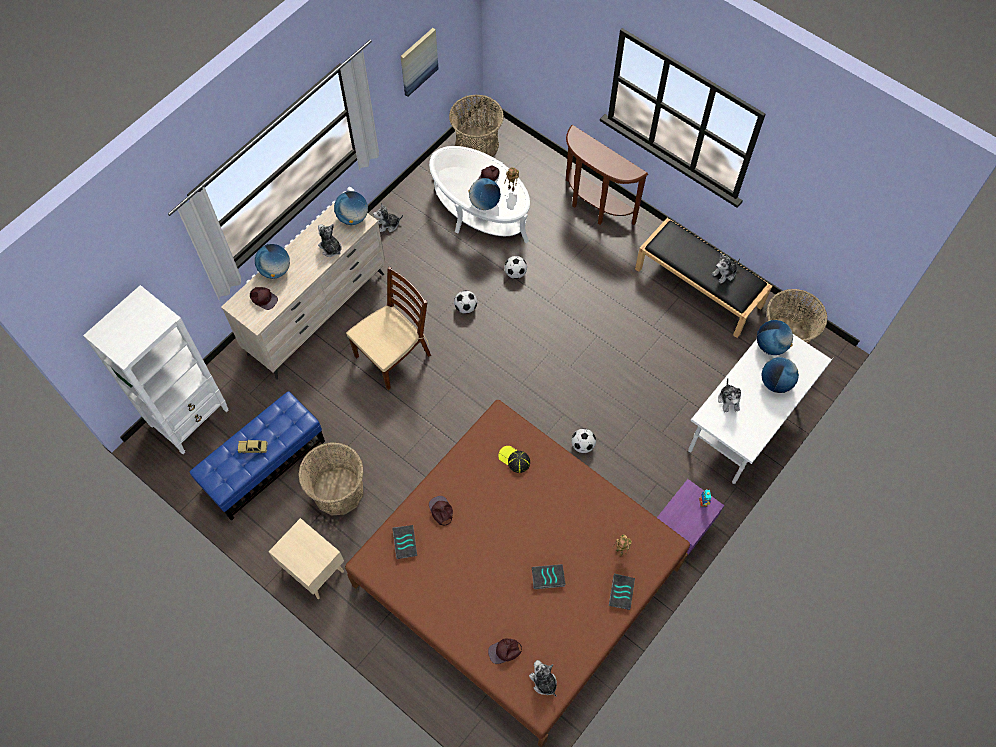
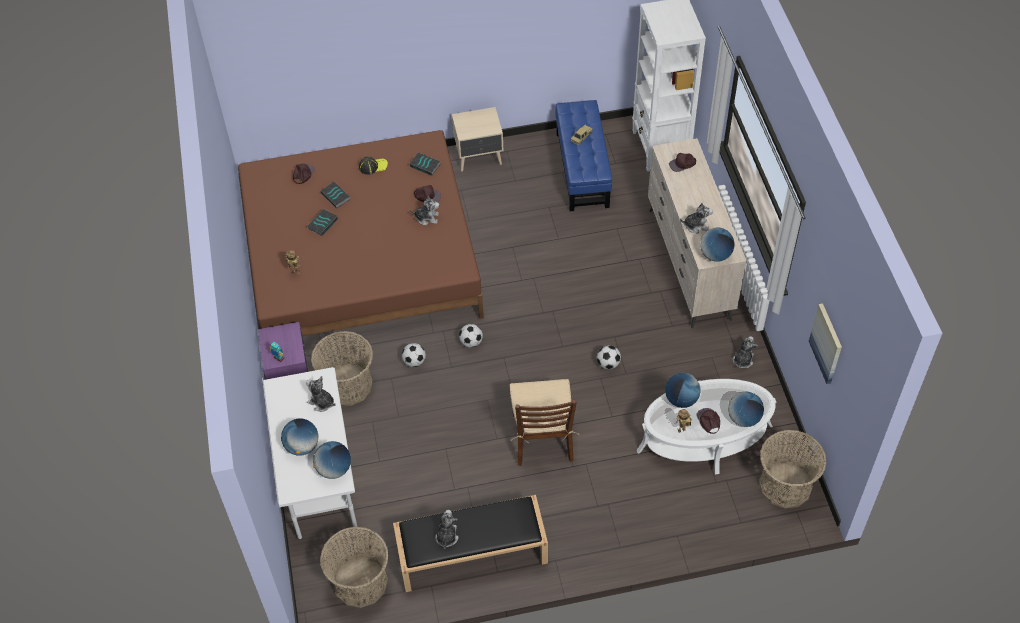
camera: 130 degrees right, 10 degrees down
globe [255,244,290,279] -> globe moved to [728,392,764,427]
basket [298,443,364,515] -> basket moved to [311,331,373,406]
brown chair [346,266,431,390] -> brown chair moved to [510,379,579,466]
cap [499,446,530,473] -> cap moved to [359,157,388,175]
football [504,256,527,279] -> football moved to [459,324,483,348]
plush toy [529,660,557,697] -> plush toy moved to [410,196,439,226]
brown console table [566,125,648,225] -> none
book [609,573,635,610] -> book moved to [321,182,350,209]

